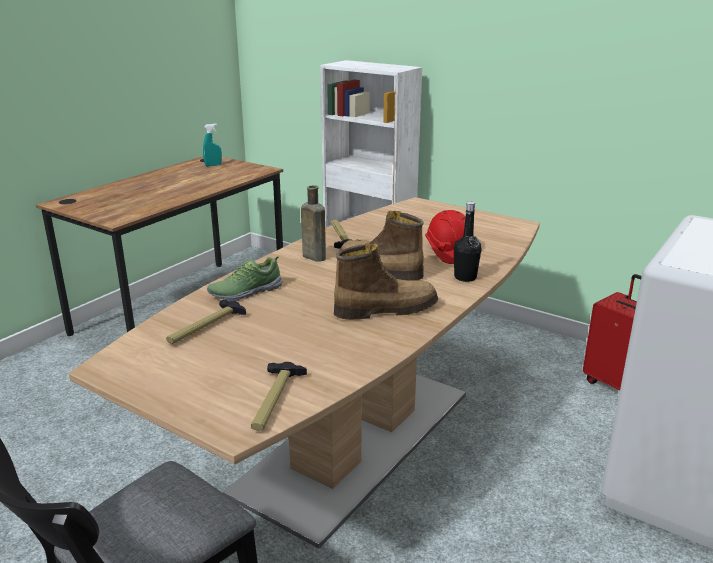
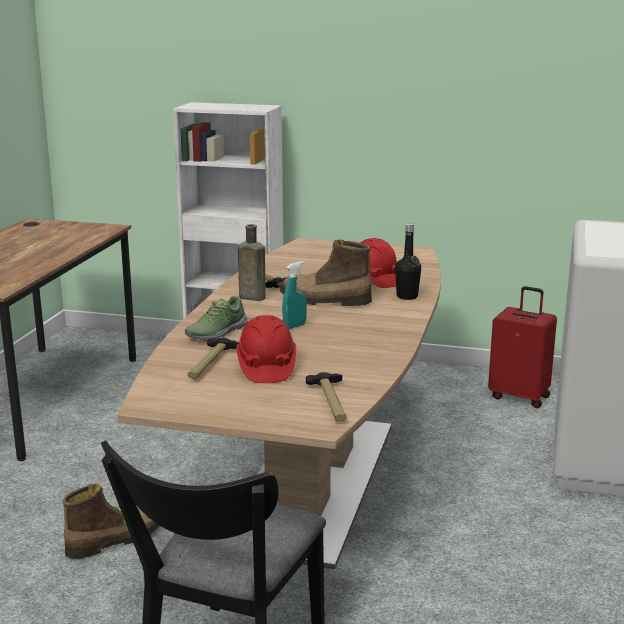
camera: 20 degrees left, 5 degrees down
turquoise spray bottle [203,124,222,166] -> turquoise spray bottle moved to [282,261,307,329]
boot [334,243,438,320] -> boot moved to [63,484,160,559]
none -> red hard hat [236,315,296,383]

